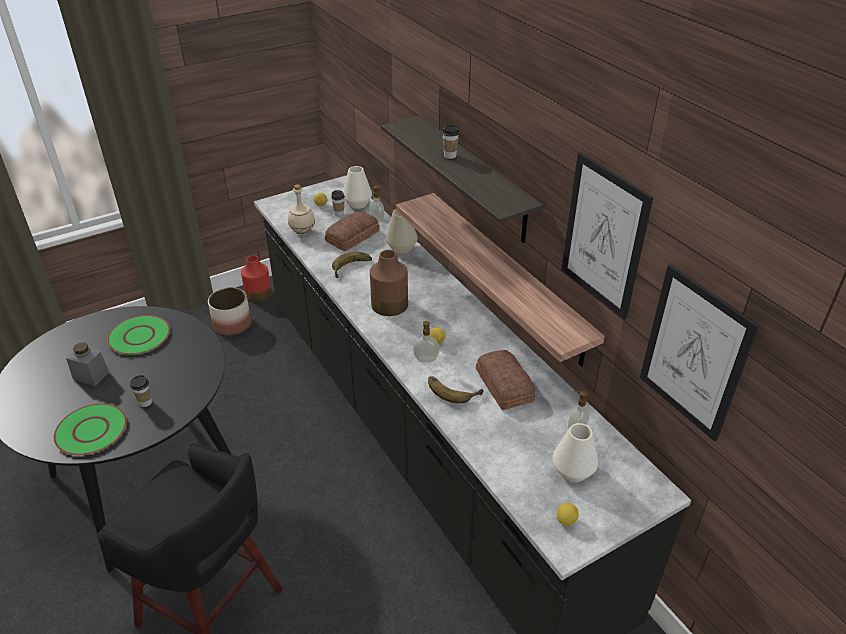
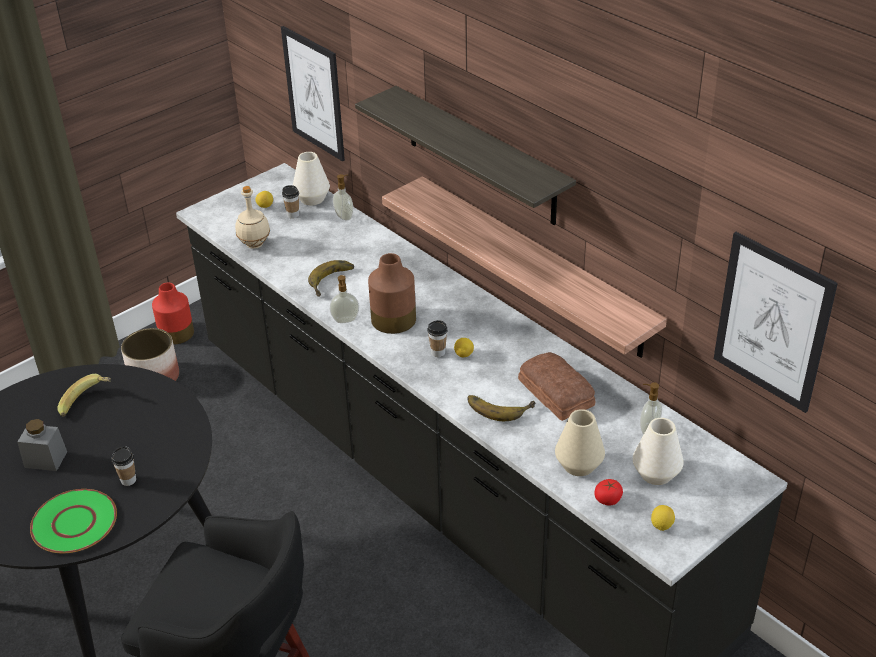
camera: 10 degrees left, 0 degrees up
green plate [107,315,170,355] -> banana [57,374,111,417]
bread [325,211,379,251] -> none
beige vase [386,209,418,254] -> beige vase moved to [555,409,605,476]
soap dispenser [413,321,440,362] -> soap dispenser moved to [330,275,359,323]
cup [442,125,459,159] -> cup moved to [427,320,448,357]
picture [561,152,653,320] -> picture moved to [281,26,345,161]
none -> tomato [594,479,623,506]

